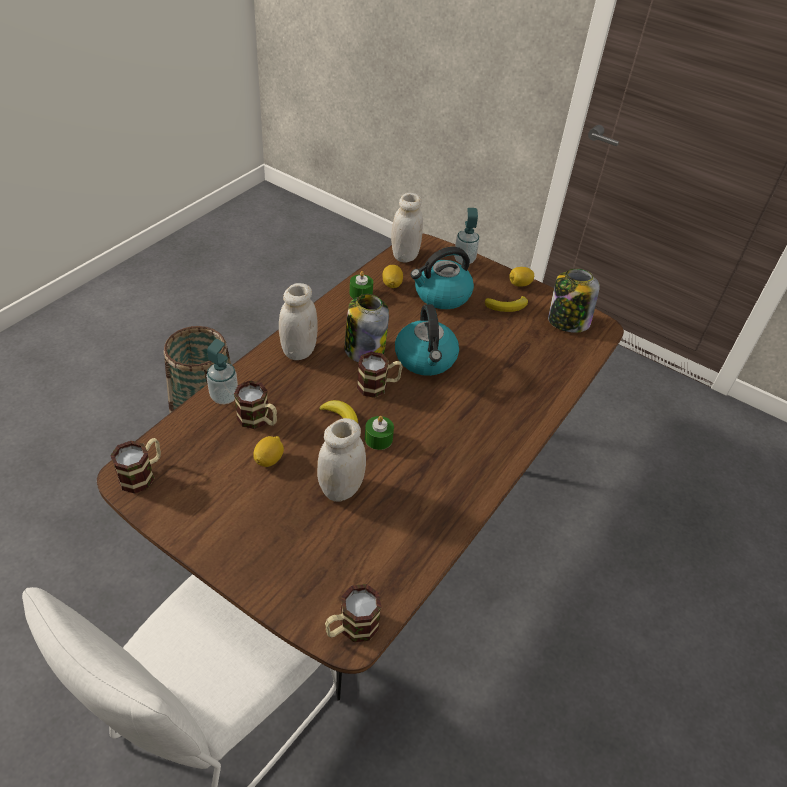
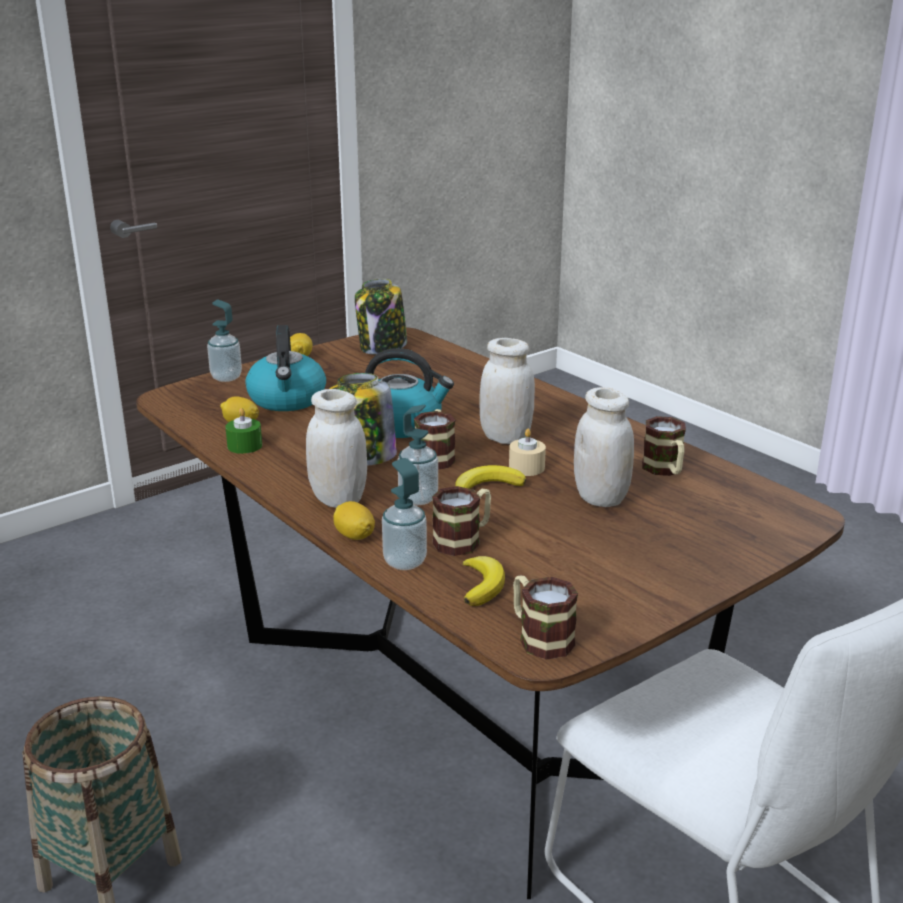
camera: 70 degrees left, 20 degrees down
lemon [253,436,284,467] -> lemon moved to [333,501,375,540]
mug [325,584,381,642] -> mug moved to [642,416,686,476]
green candle [365,416,394,450] -> beige candle [509,428,546,476]
white jar [391,193,423,263] -> white jar moved to [479,338,535,444]
banana [485,296,528,312] -> banana moved to [462,556,505,606]
none -> soap dispenser [398,405,438,505]

